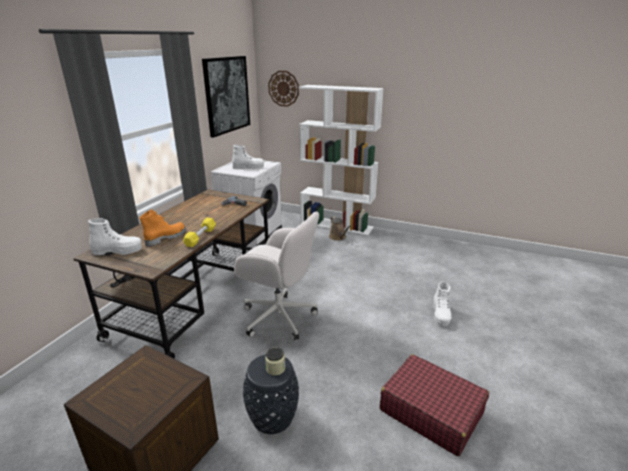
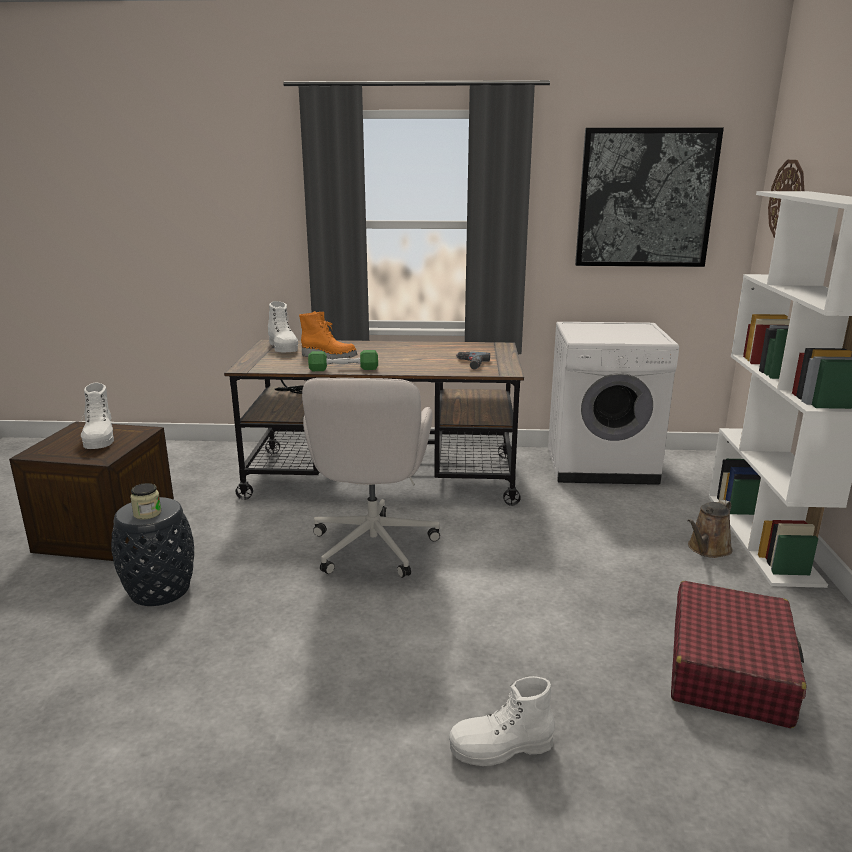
camera: 70 degrees right, 5 degrees down
yellow dumbbell [183,218,216,247] -> green dumbbell [308,350,378,371]
white boot [232,145,264,169] -> white boot moved to [81,383,114,449]
red suitcase [380,354,489,456] -> red suitcase moved to [671,581,806,728]

